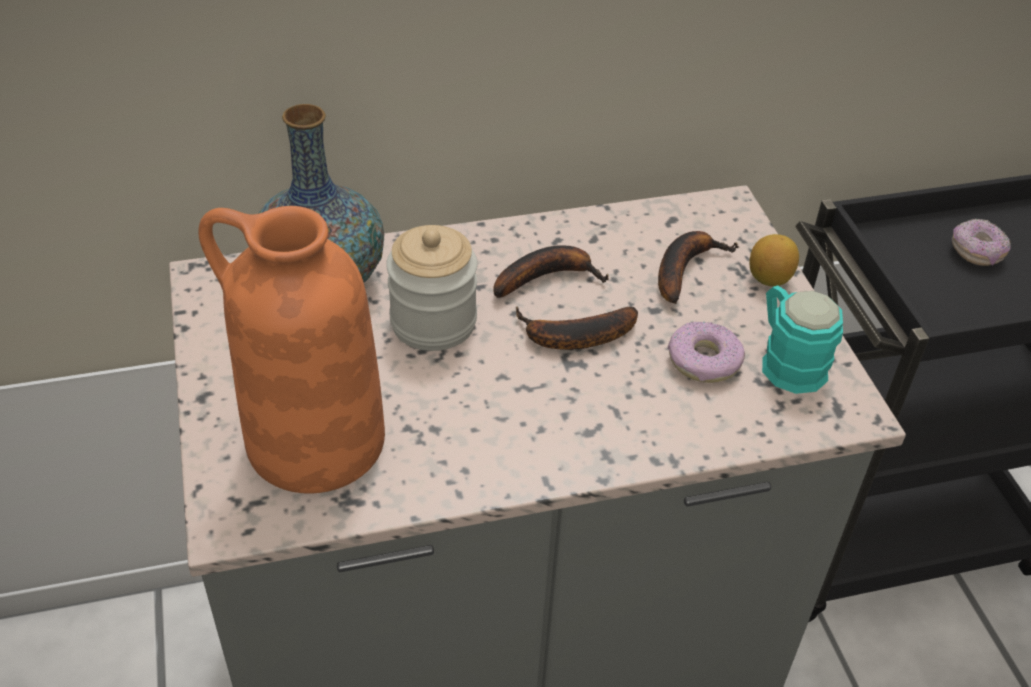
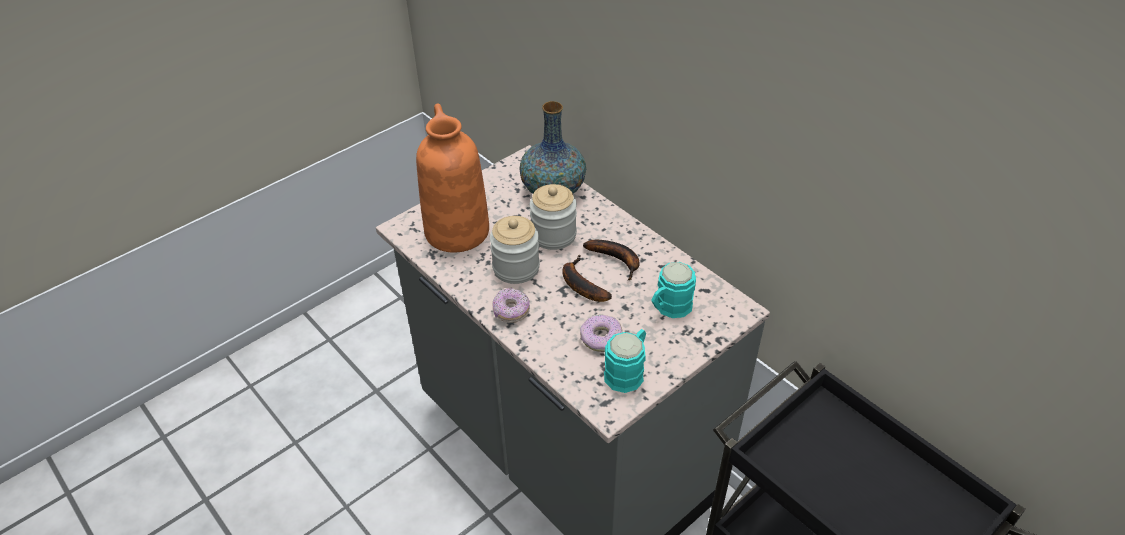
camera: 65 degrees right, 0 degrees up
banana [658,231,739,304] -> turquoise mug [651,262,696,318]
lemon [749,234,799,287] -> none
donut [952,219,1011,266] -> donut moved to [492,288,530,323]
none -> jar [490,216,540,284]

